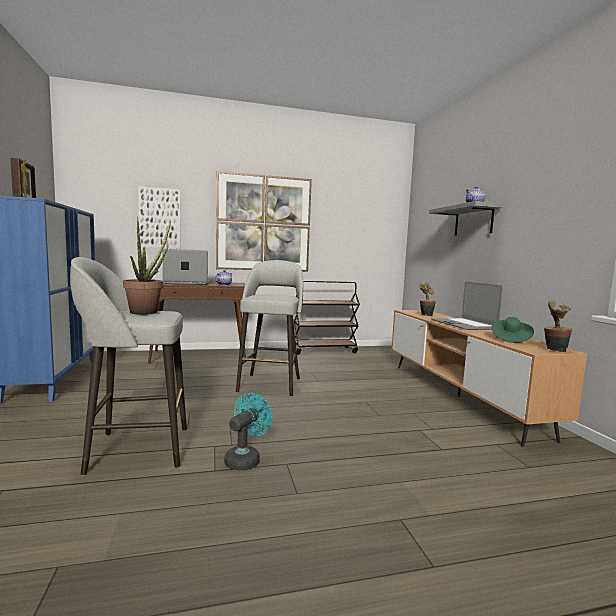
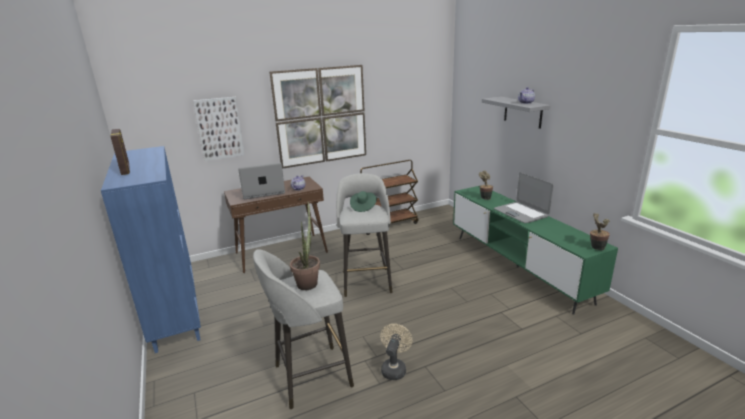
camera: 10 degrees left, 15 degrees up
turquoise fan [224,393,272,470] -> beige fan [380,324,412,380]
brown tv stand [392,310,587,447] -> green tv stand [453,185,618,315]
green hat [492,317,534,343] -> green hat moved to [350,191,377,212]

